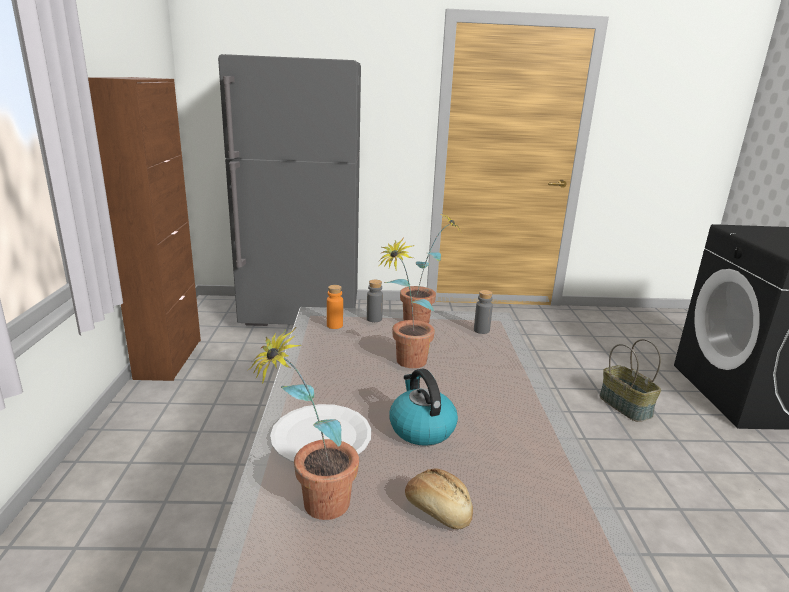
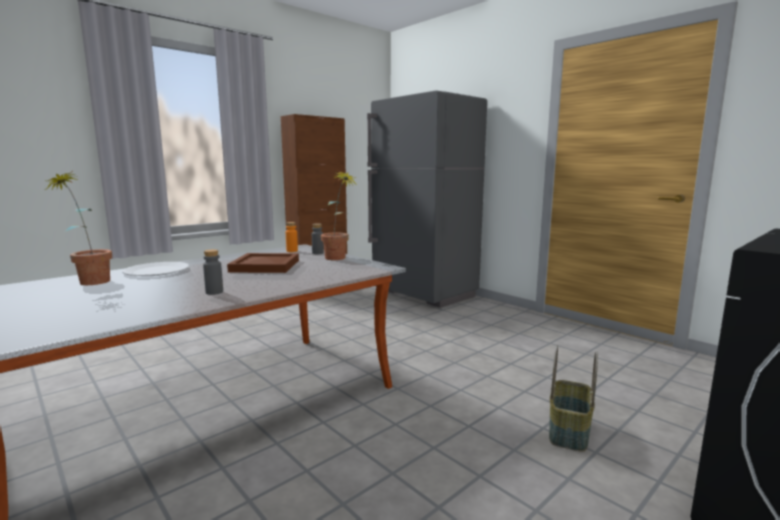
camera: 50 degrees right, 10 degrees down
potted plant [378,237,435,368] -> brown tray [227,253,299,273]
kettle [389,369,458,446] -> none
bread [405,469,473,529] -> none
grey bottle [474,290,493,334] -> grey bottle moved to [203,249,223,295]

